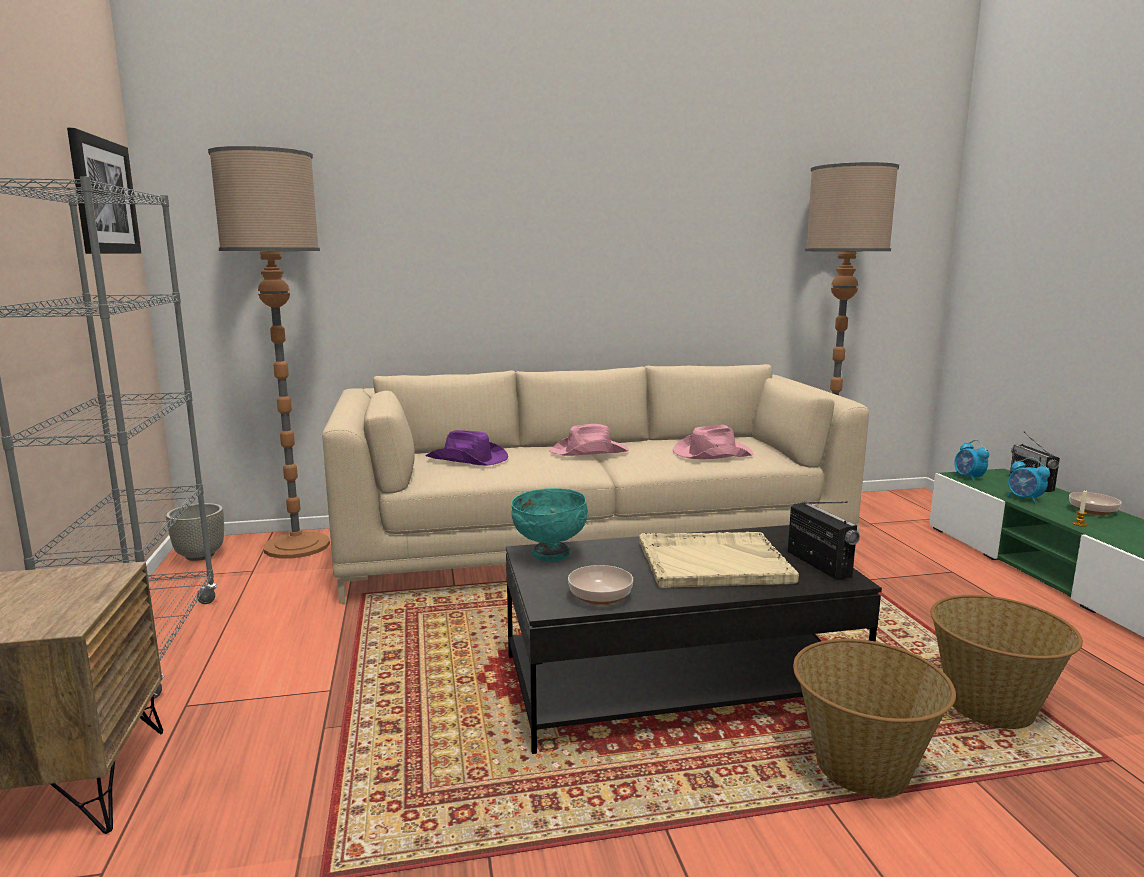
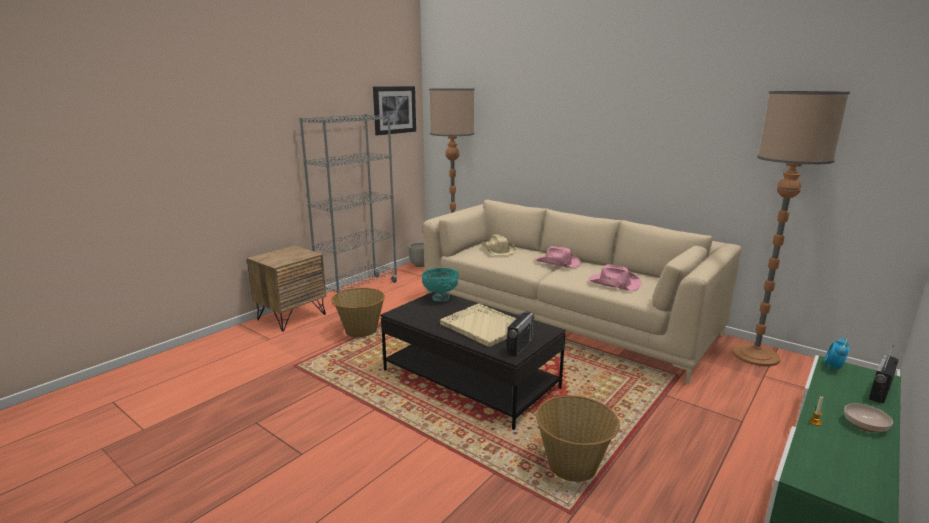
camera: 50 degrees right, 5 degrees up
purple hat [425,430,508,466] -> beige hat [481,234,516,256]
bowl [568,565,633,605] -> none
basket [793,639,956,799] -> basket moved to [331,288,385,338]
alarm clock [1007,457,1050,504] -> none

